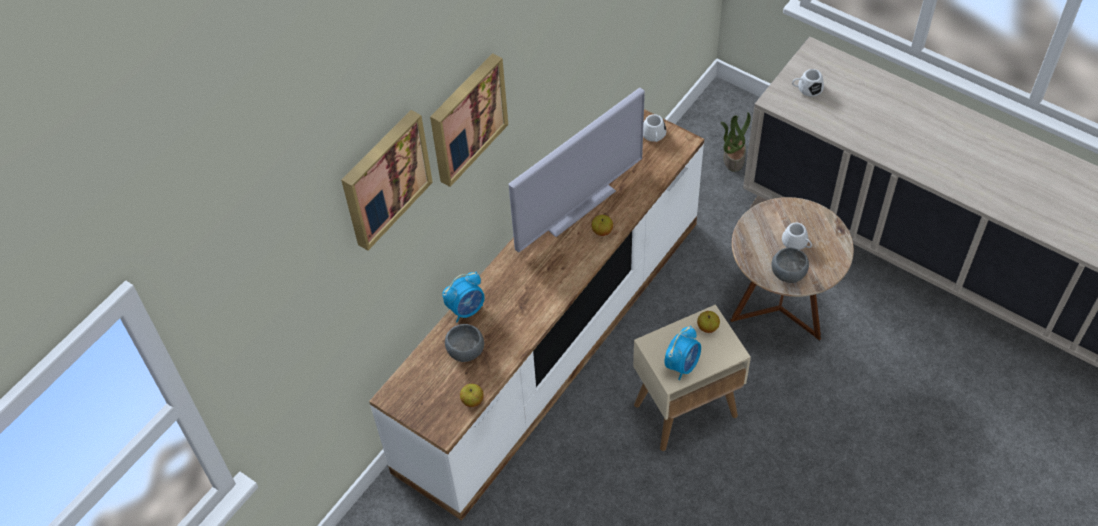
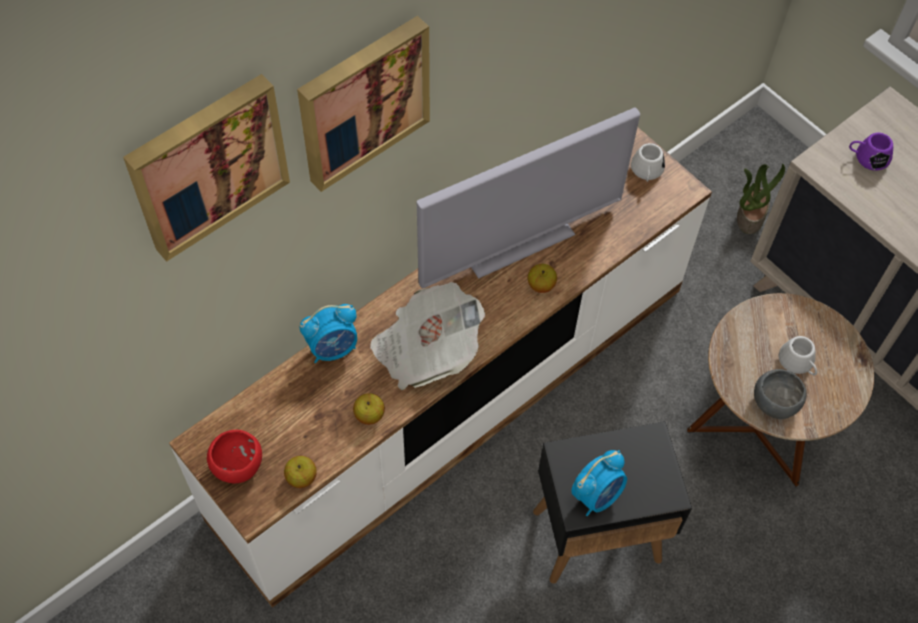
camera: 10 degrees right, 5 degrees up
grey bowl [445,324,484,362] -> none
beige side table [633,304,751,451] -> black side table [533,421,692,584]
apple [697,311,720,333] -> apple moved to [353,393,385,425]
white mug [792,69,824,97] -> purple mug [849,133,893,170]
none -> red bowl [207,430,262,483]
none -> newspaper [370,282,485,390]

